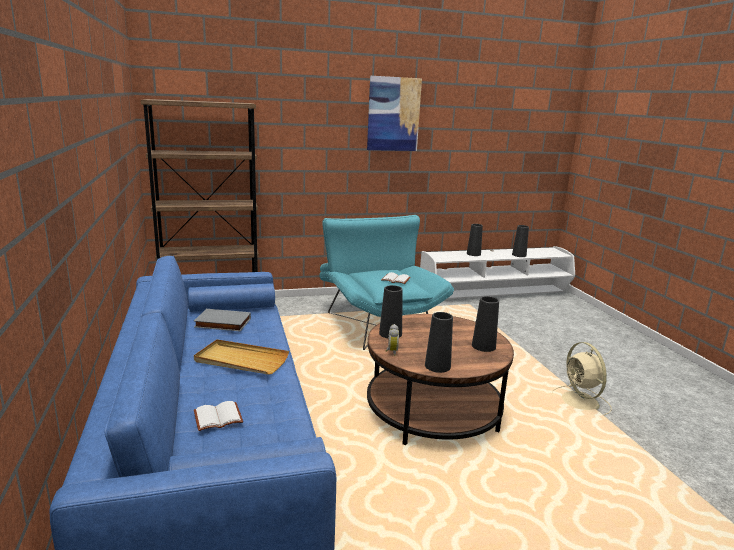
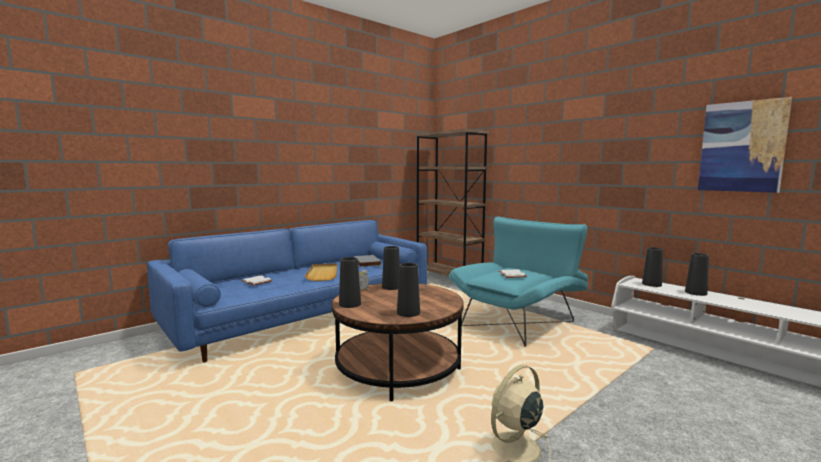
camera: 65 degrees right, 10 degrees down
picture [367,76,422,151] -> picture moved to [698,97,792,193]
black vase [512,225,529,257] -> black vase moved to [642,247,663,287]

